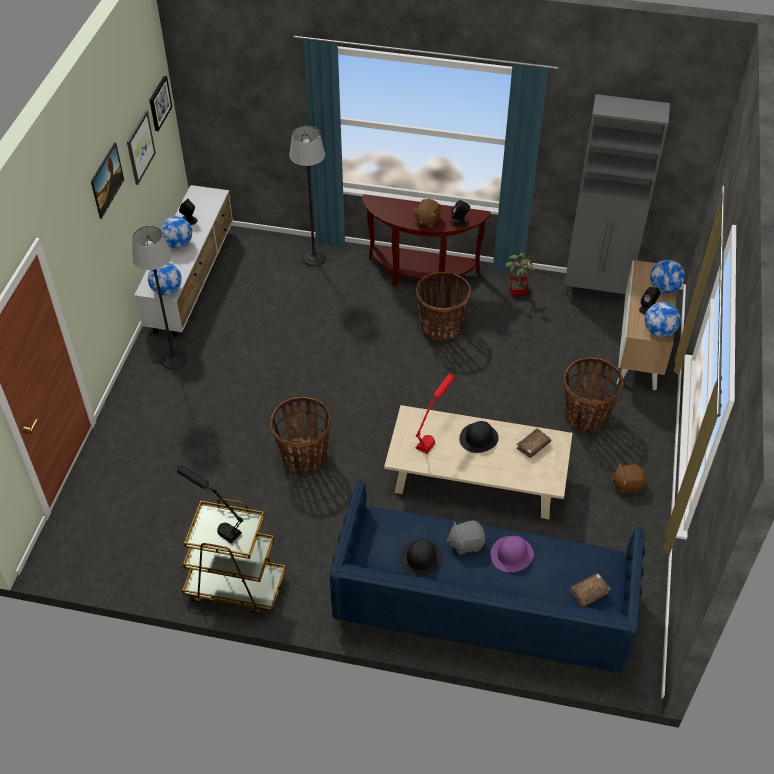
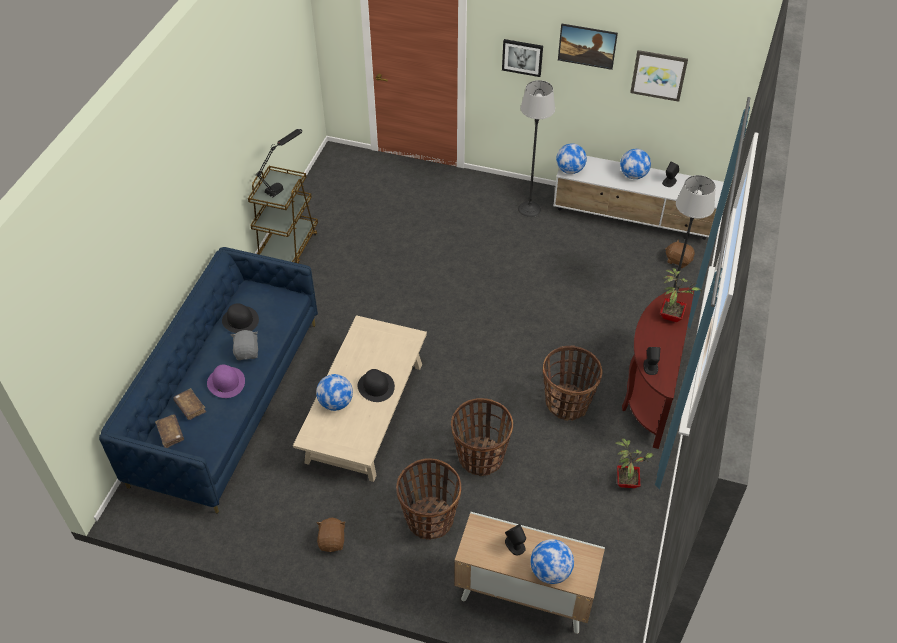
camera: 95 degrees right, 0 degrees up
picture [150,76,172,131] -> picture moved to [502,39,543,77]
basket [270,397,332,473] -> basket moved to [451,398,513,476]
brown plush toy [413,199,441,228] -> brown plush toy moved to [665,239,695,268]
red table lamp [415,374,455,454] -> none
brown book [516,428,551,458] -> brown book moved to [173,388,206,420]
grey cabinet [564,94,670,303] -> none
globe [645,302,681,337] -> globe moved to [316,374,353,411]
none -> potted plant [660,268,702,322]

